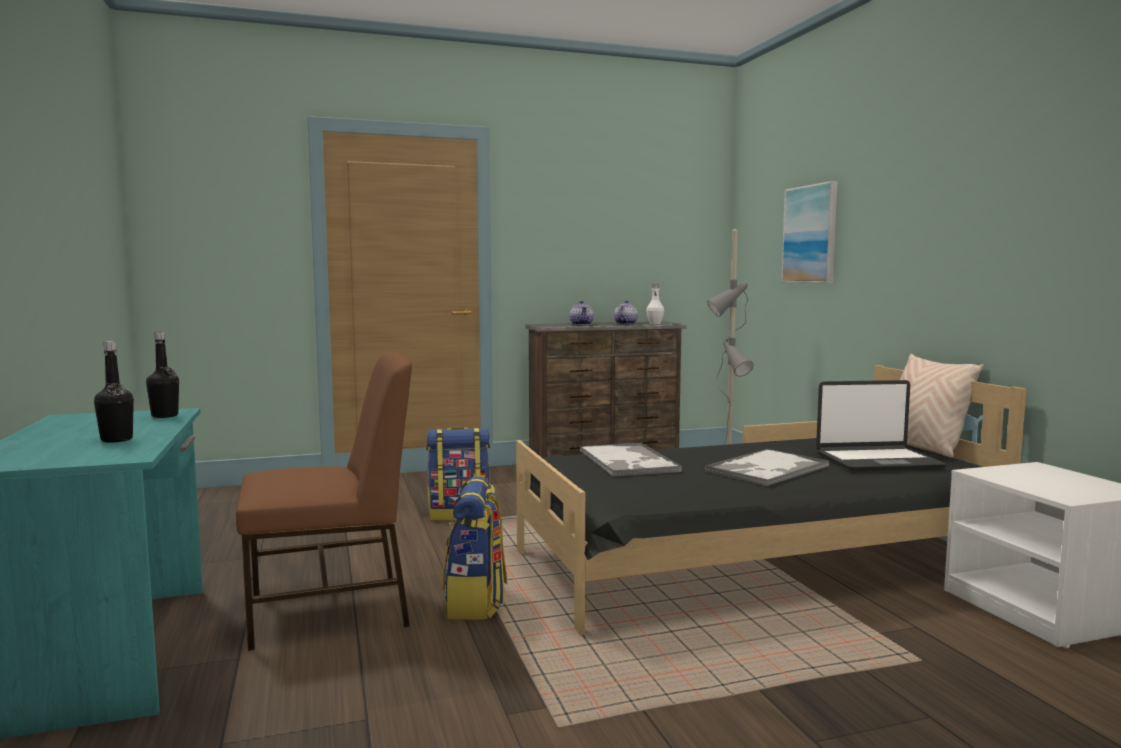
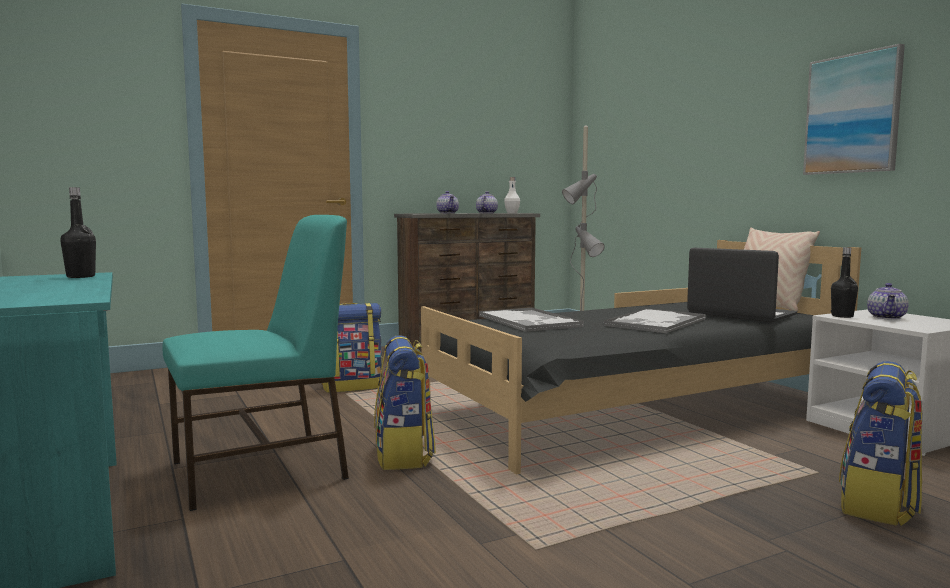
camera: 10 degrees left, 0 degrees up
black bottle [94,341,134,443] -> black bottle moved to [831,247,858,318]
brown chair [236,352,412,651] -> turquoise chair [163,215,349,511]
picture [781,181,838,283] -> picture moved to [803,44,905,175]
laptop [816,380,947,471] -> laptop turned 120 degrees counterclockwise [687,248,797,323]
none -> backpack [839,361,923,526]
none -> teapot [867,283,909,320]

